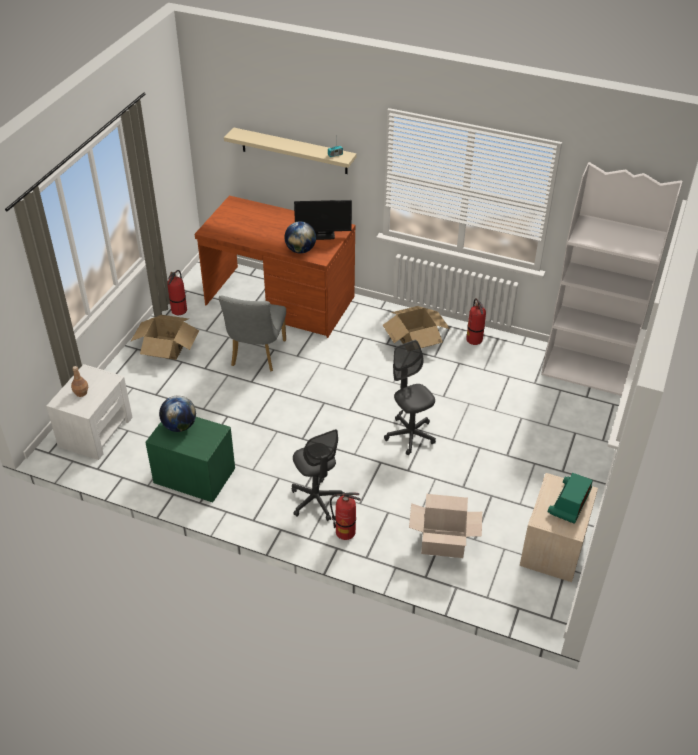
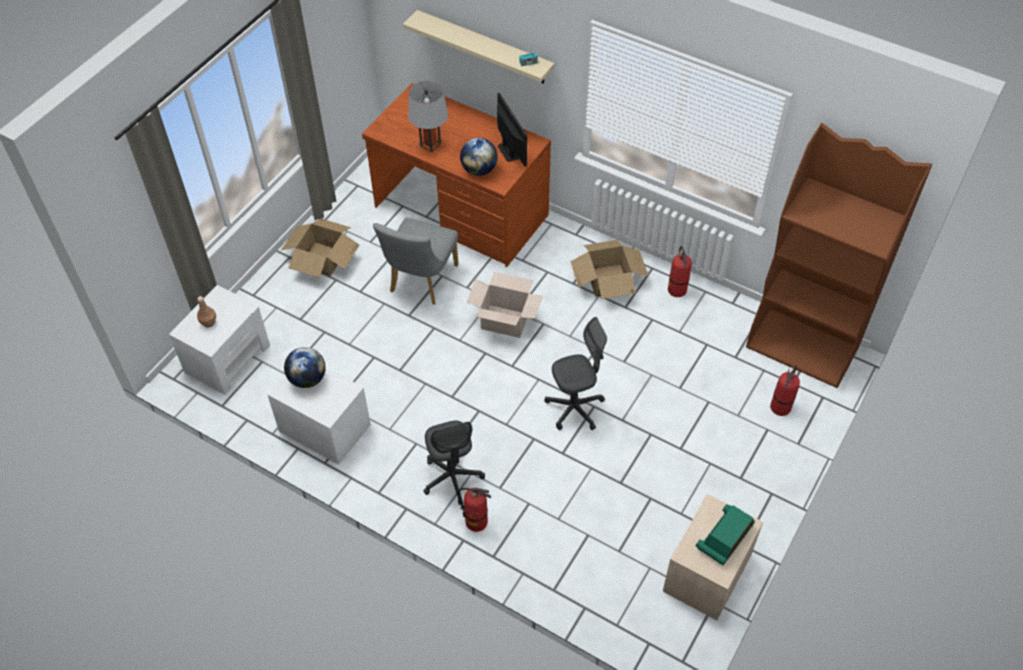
camera: 10 degrees right, 10 degrees up
green nightstand [145,417,235,502] -> white nightstand [267,368,371,465]
fire extinguisher [167,270,187,315] -> fire extinguisher moved to [770,365,800,416]
monitor [294,200,352,240] -> monitor turned 120 degrees counterclockwise [497,93,527,167]
grey office chair [384,340,436,455] -> grey office chair turned 90 degrees clockwise [544,317,607,430]
cardboard box [409,494,482,558] -> cardboard box moved to [467,272,543,338]
white bookcase [541,162,683,396] -> brown bookcase [746,123,932,388]
none -> grey table lamp [408,81,448,152]

